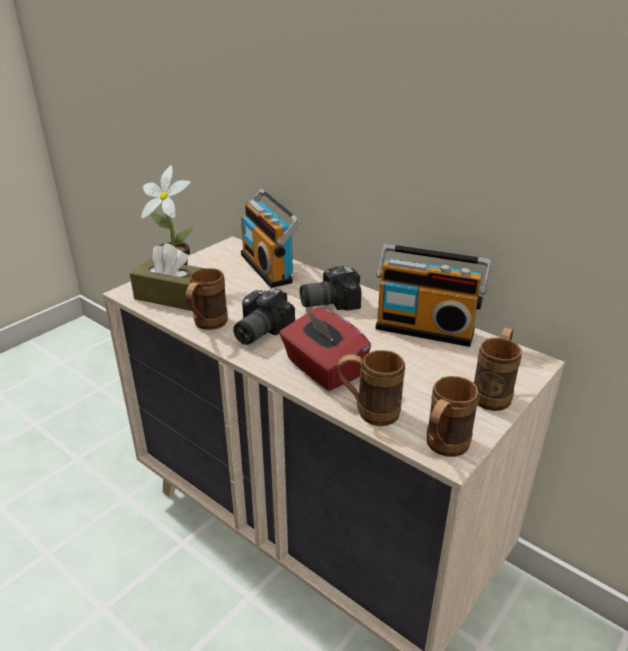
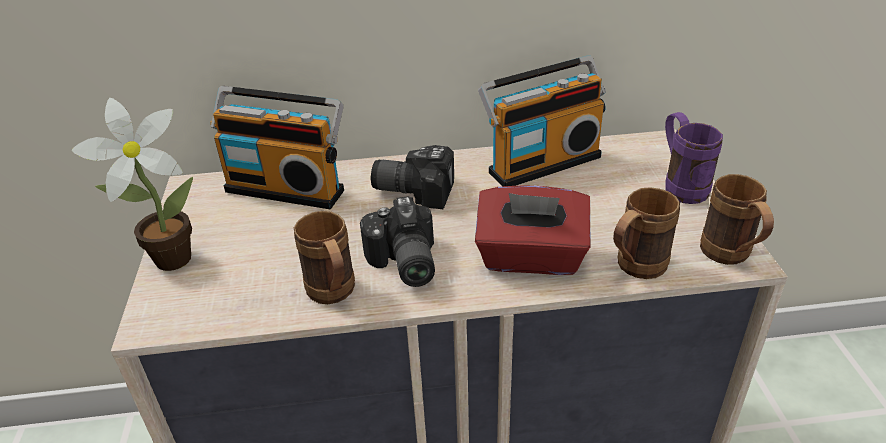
camera: 45 degrees left, 5 degrees up
brown tissue box [130,243,205,311] -> none
camera [300,266,362,311] -> camera turned 75 degrees clockwise [371,145,454,209]
brown mug [474,327,522,411] -> purple mug [665,112,723,204]

